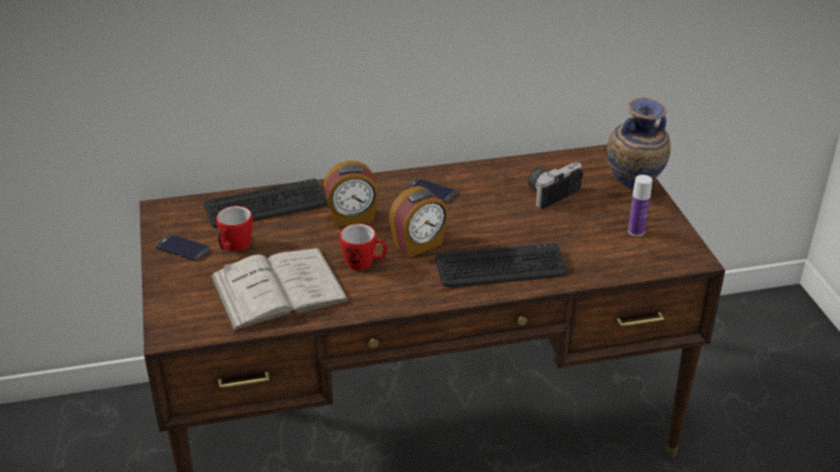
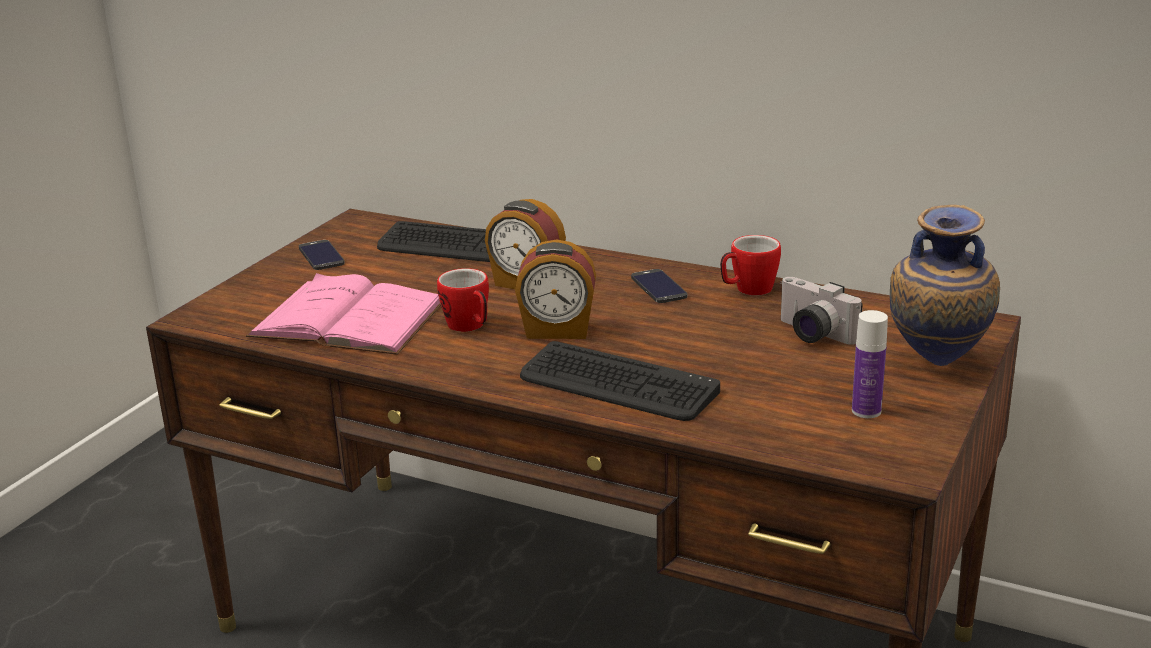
camera: 40 degrees right, 10 degrees down
white book [209,248,351,332] -> pink book [246,273,441,355]
mug [216,206,253,251] -> mug moved to [720,235,781,296]
camera [528,162,583,209] -> camera turned 135 degrees counterclockwise [780,277,863,345]

